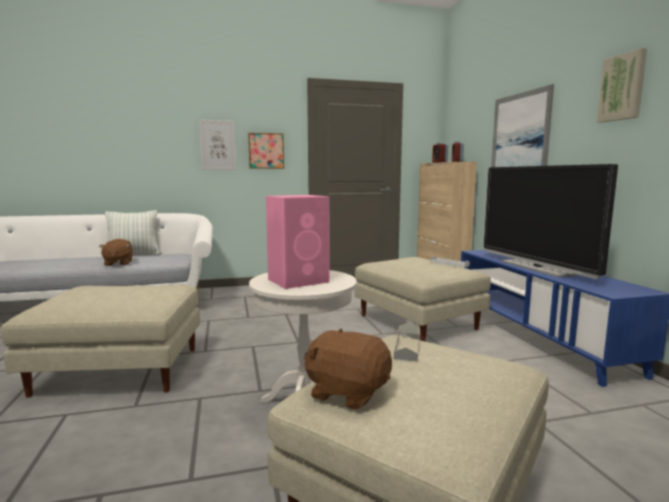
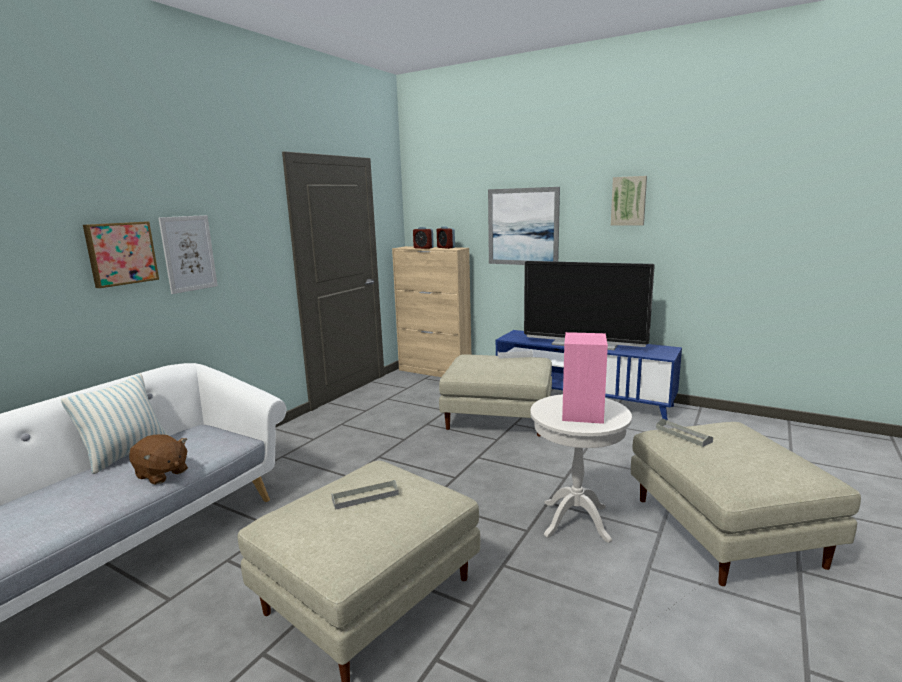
camera: 45 degrees left, 5 degrees up
picture [248,133,284,169] -> picture moved to [83,222,159,288]
brown plush toy [304,328,392,410] -> none
none -> grey tray [331,480,399,510]

